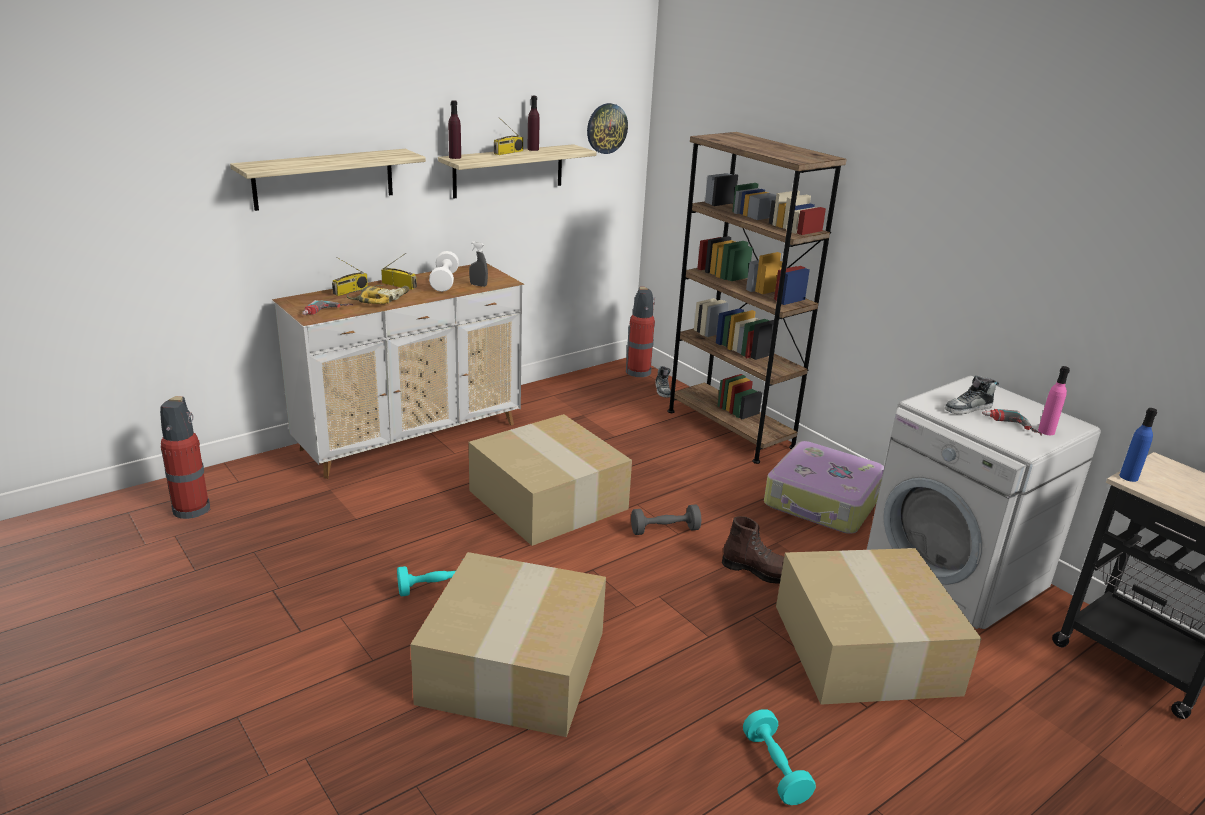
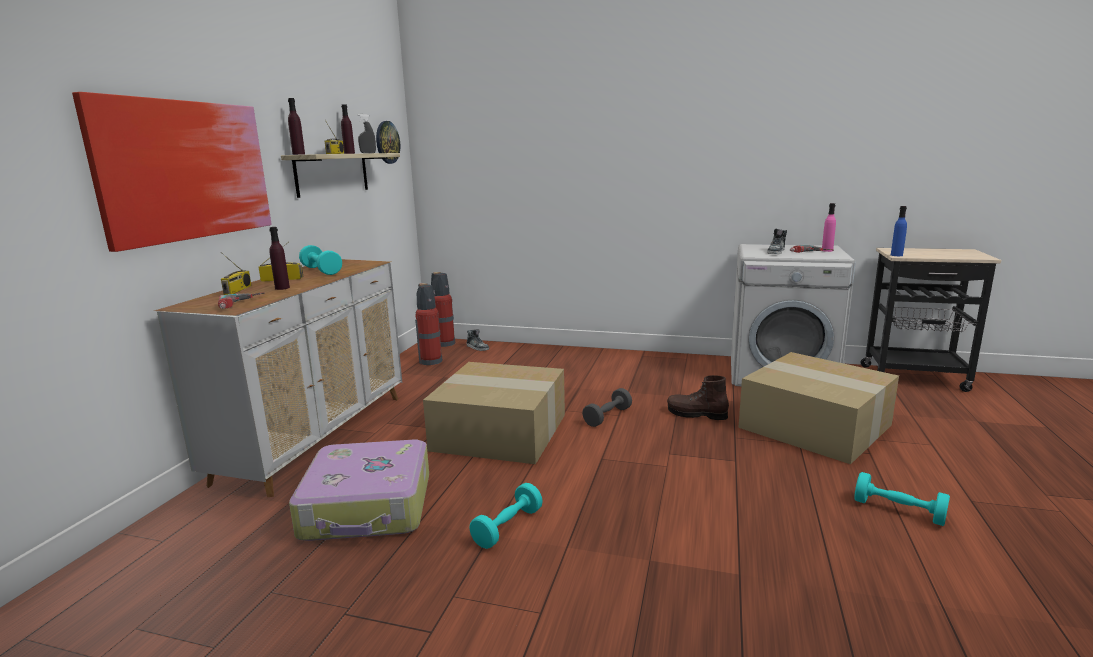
camera: 35 degrees left, 10 degrees down
fire extinguisher [160,396,210,519] -> fire extinguisher moved to [415,283,443,365]
shelf [230,149,426,211] -> picture [72,92,272,252]
power drill [347,285,409,304] -> purple bottle [269,227,290,290]
cardboard box [410,552,606,737] -> none
white dumbbell [429,251,459,292] -> turquoise dumbbell [299,245,342,275]
grey spray bottle [469,242,488,287] -> grey spray bottle moved to [358,114,376,153]
brown bookcase [668,132,847,464] -> none
brown boot [722,516,784,584] -> brown boot turned 150 degrees counterclockwise [667,375,729,420]
suitcase [764,441,884,534] -> suitcase moved to [289,440,429,541]

